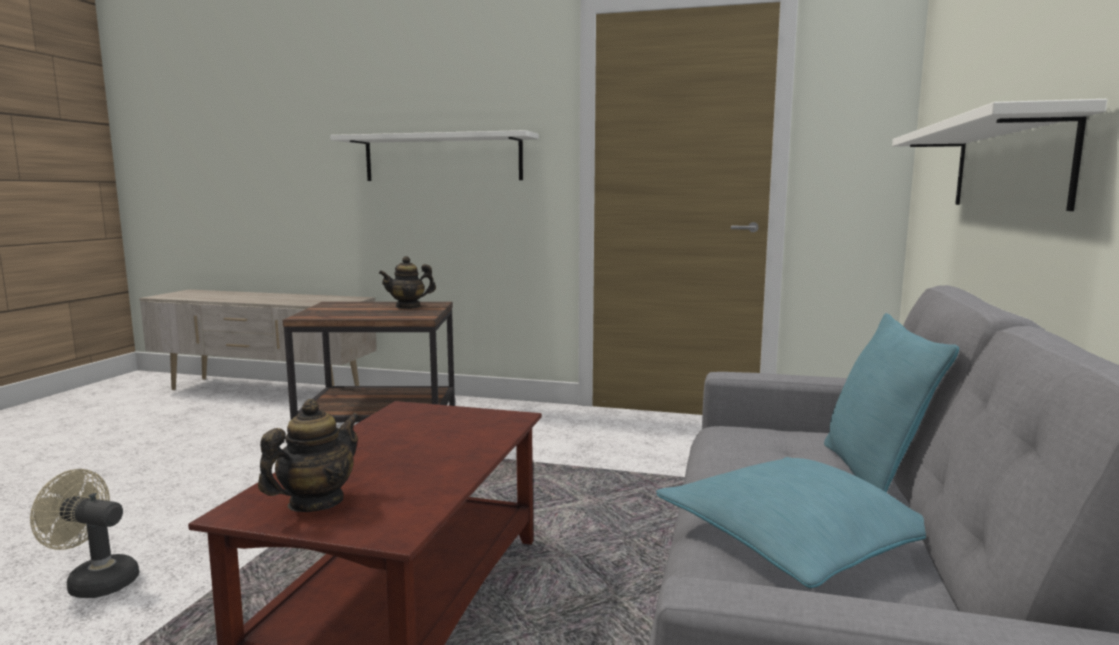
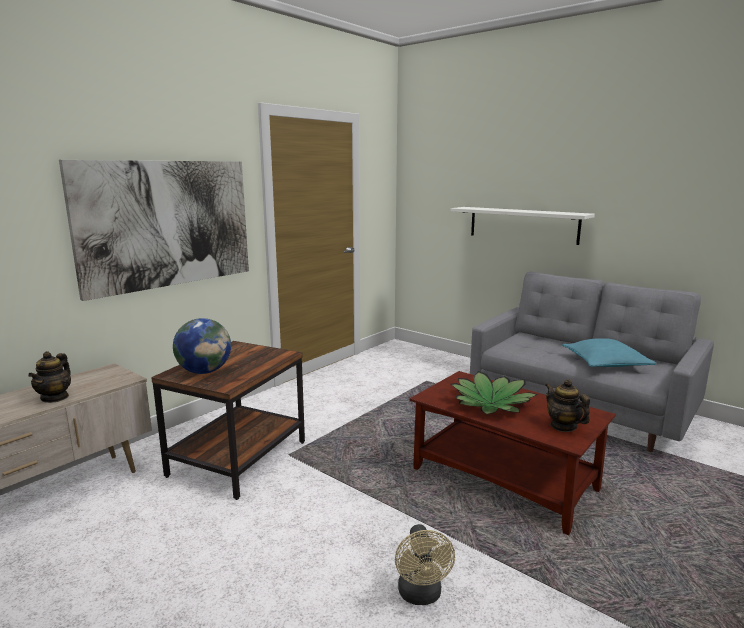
camera: 65 degrees left, 5 degrees up
beige fan [30,469,139,598] -> beige fan turned 45 degrees counterclockwise [395,524,455,605]
white shelf [330,130,539,181] -> picture [59,160,249,301]
teapot [379,256,436,309] -> teapot moved to [28,351,71,403]
turquoise pillow [824,313,959,493] -> none
none -> globe [173,318,231,374]
none -> potted plant [451,371,538,414]

